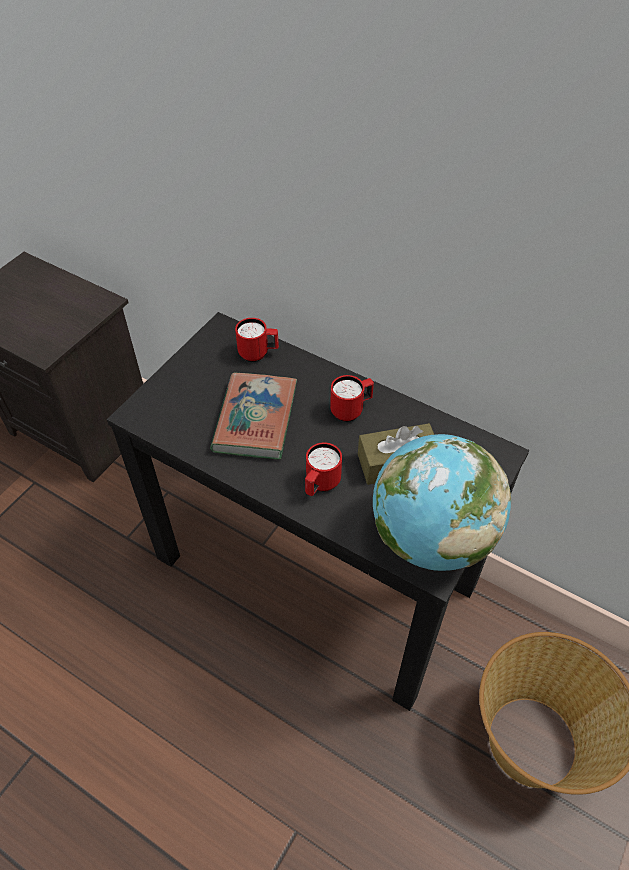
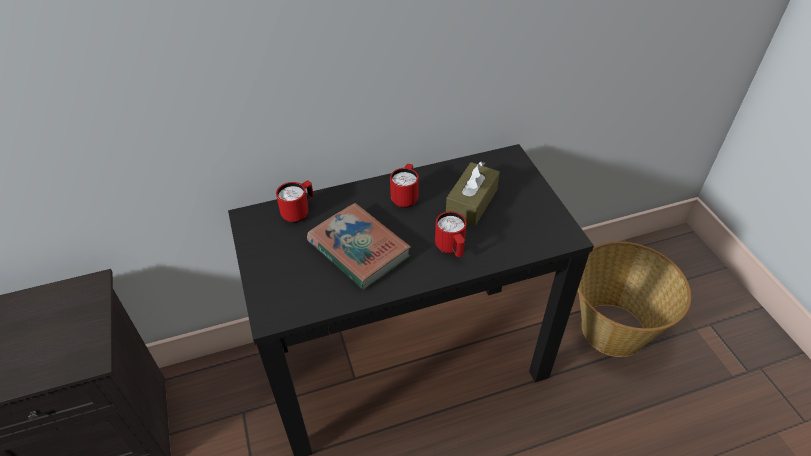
camera: 50 degrees left, 5 degrees down
globe [373,434,511,571] -> none

